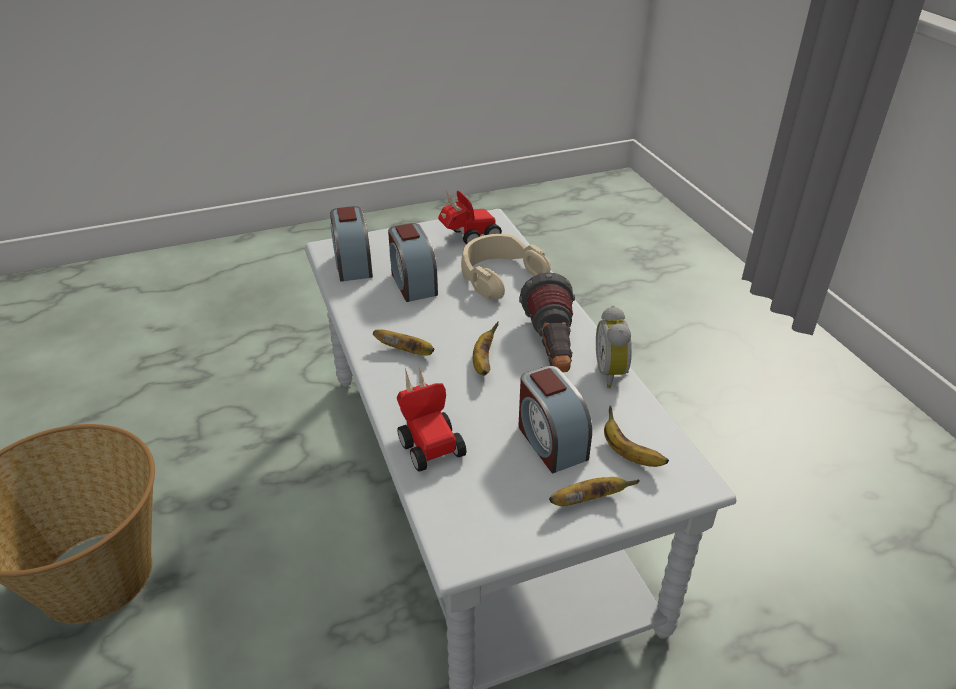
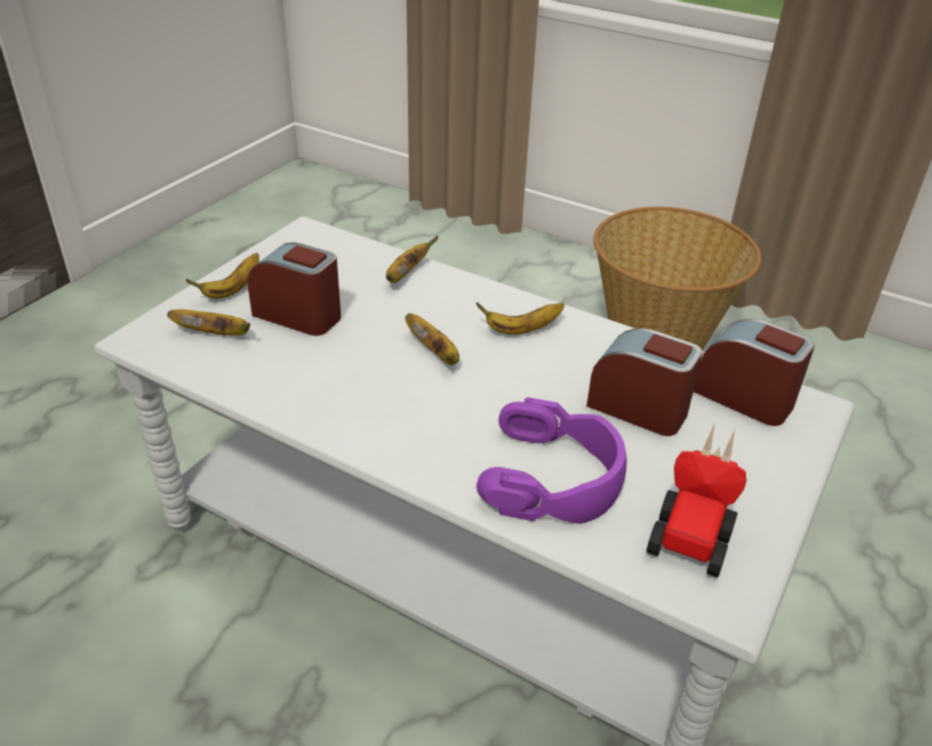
camera: 140 degrees right, 0 degrees up
toy car [397,364,467,472] -> banana [386,236,438,283]
beige headphones [461,234,551,300] -> purple headphones [476,397,627,524]
flashlight [519,272,575,372] -> none
alarm clock [596,306,632,388] -> none

